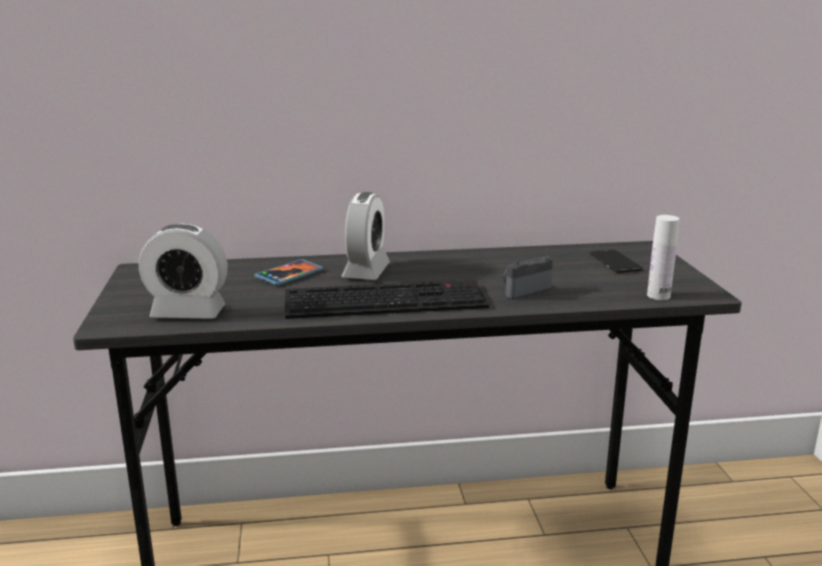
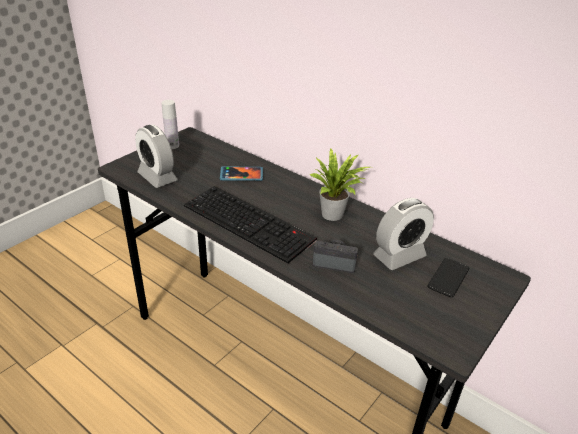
camera: 45 degrees right, 15 degrees up
alarm clock [341,192,390,280] -> alarm clock moved to [373,198,434,270]
white bottle [647,215,680,300] -> white bottle moved to [162,100,179,149]
none -> potted plant [310,148,370,221]

